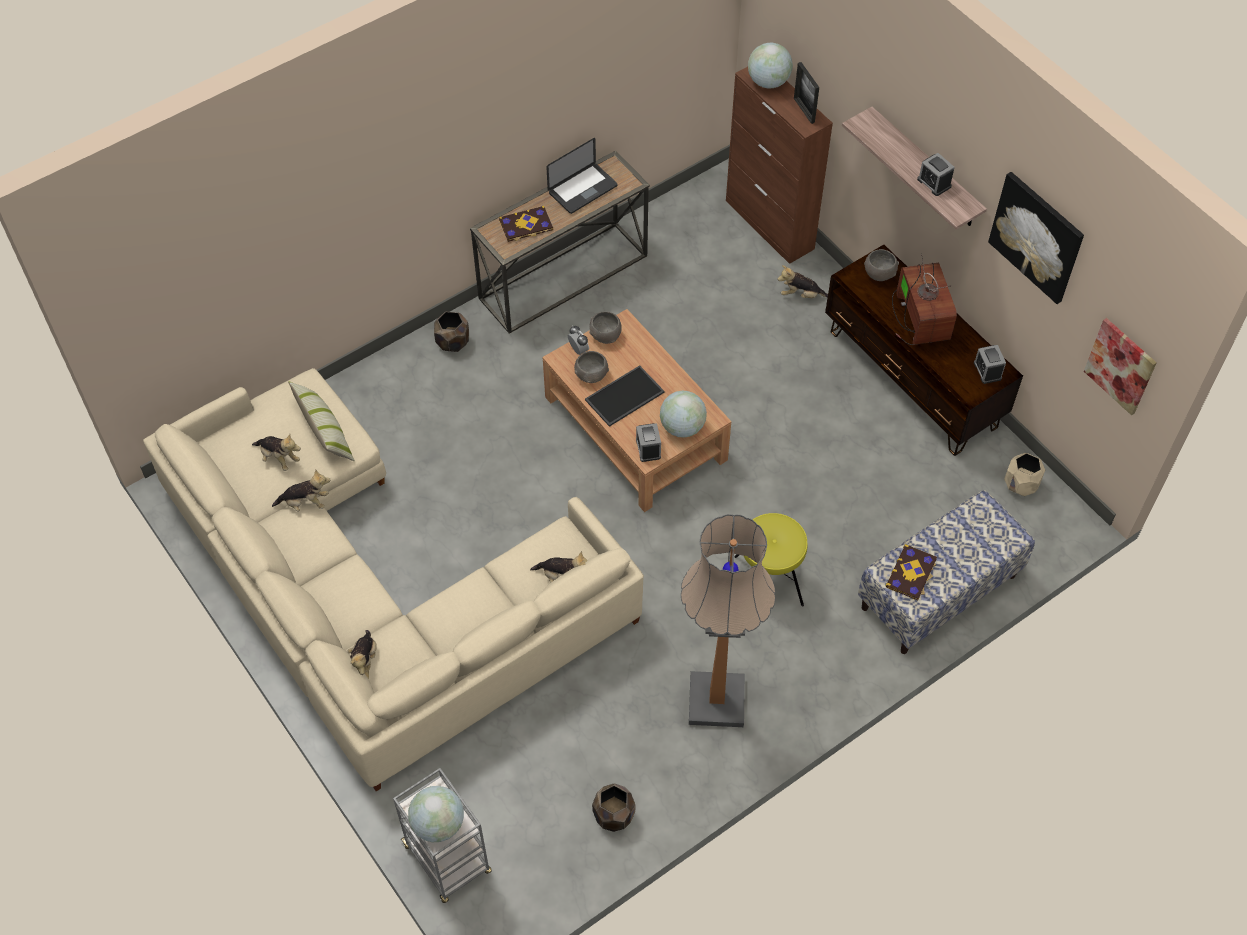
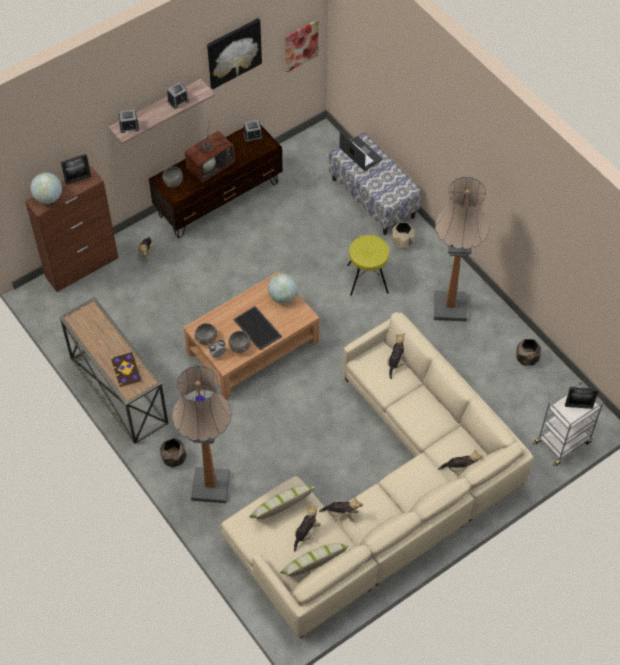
camera: 90 degrees left, 0 degrees up
plush toy [272,469,331,512] -> plush toy turned 105 degrees clockwise [319,497,363,522]
globe [408,786,464,842] -> picture frame [565,387,599,409]
laptop [546,138,618,214] -> laptop moved to [339,132,382,171]
alarm clock [636,423,661,462] -> alarm clock moved to [119,109,139,133]
book [885,544,937,600] -> none
television [892,254,957,345] -> television turned 150 degrees clockwise [185,123,235,182]
beige planter [1004,453,1045,496] -> beige planter moved to [392,222,414,248]
none -> floor lamp [172,366,232,503]
none -> pillow [280,543,349,576]

